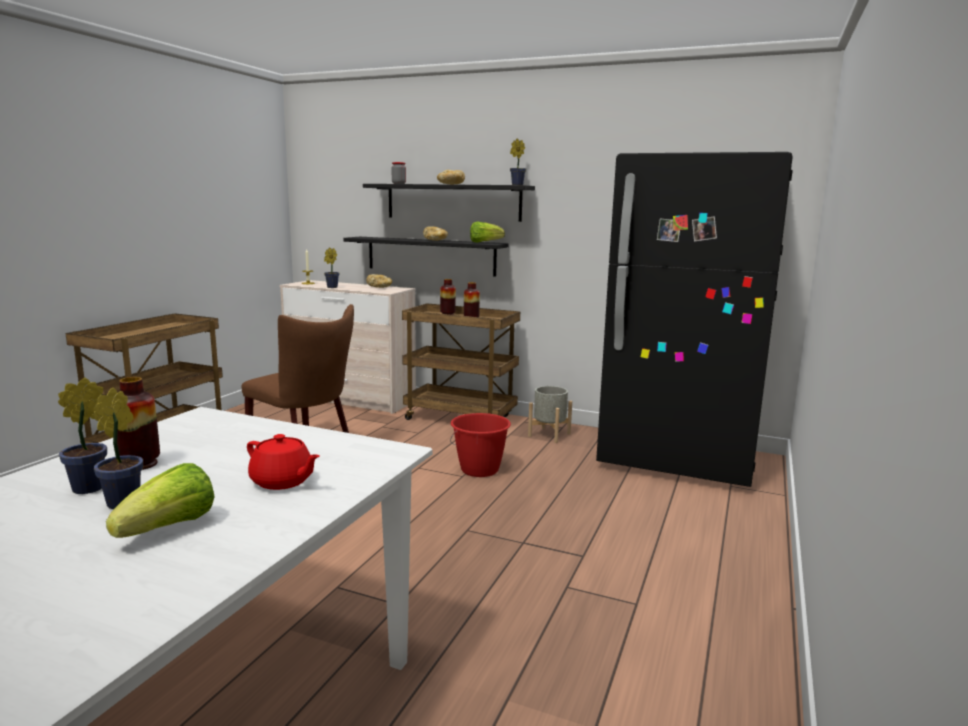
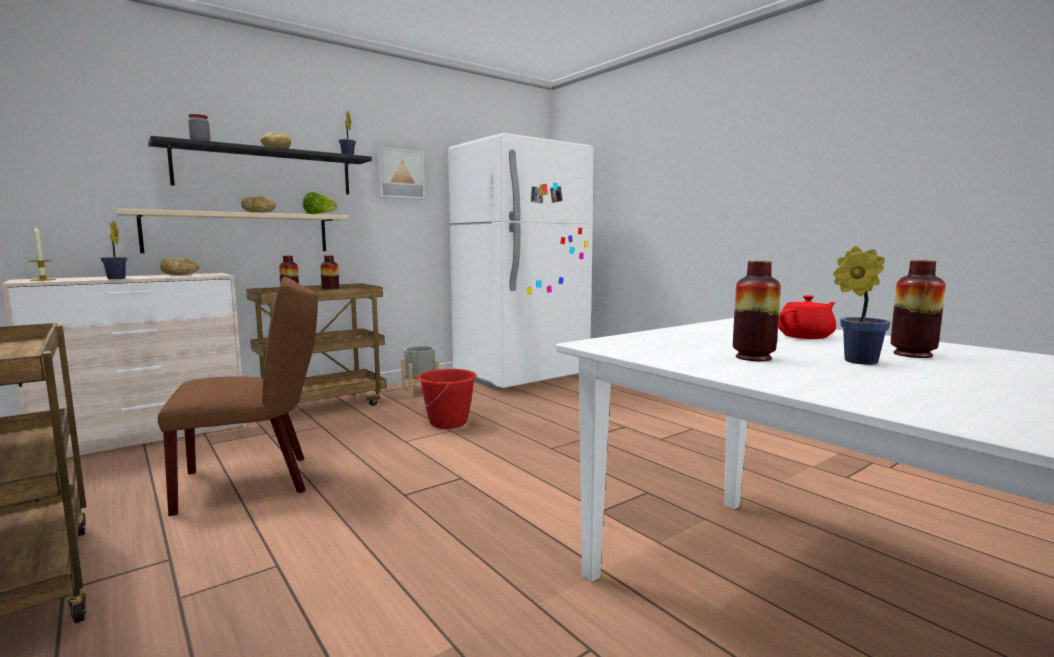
camera: 60 degrees left, 5 degrees down
potted plant [58,378,107,494] -> none
lettuce [106,463,215,538] -> vase [891,260,946,358]
black shelf [343,237,509,277] -> beige shelf [116,209,348,253]
black fridge [596,152,793,487] -> white fridge [448,133,594,389]
none -> picture [377,147,425,200]

